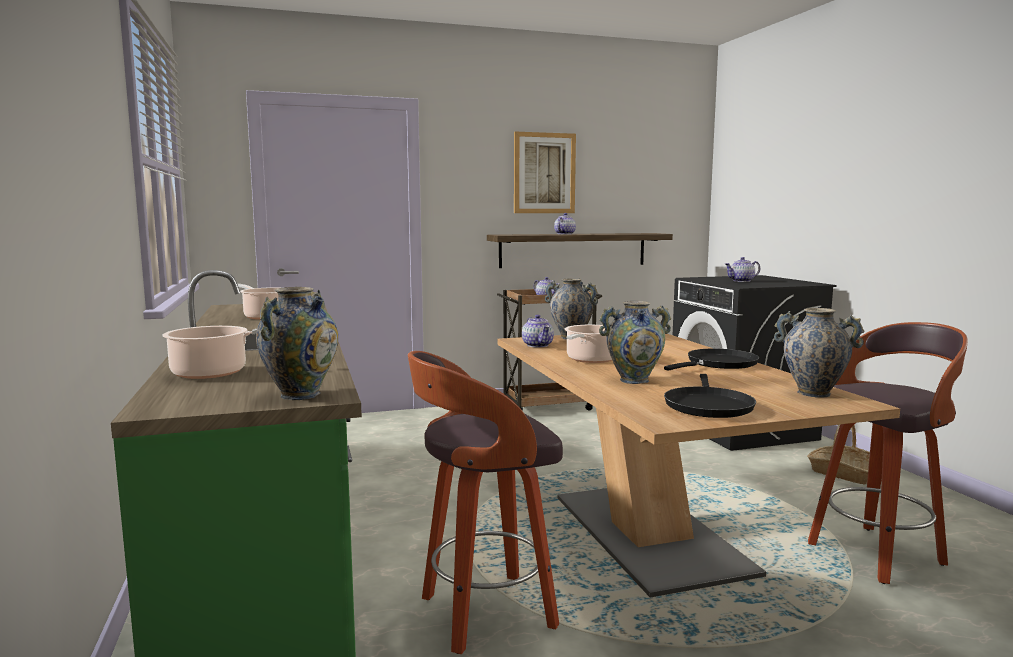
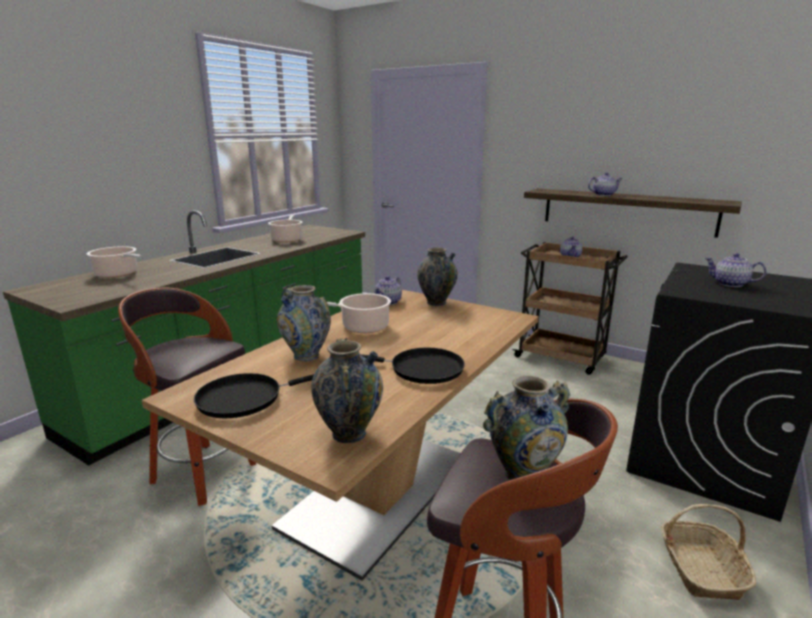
camera: 50 degrees right, 10 degrees up
vase [256,287,338,400] -> vase moved to [483,376,570,480]
picture [514,132,576,213] -> none

